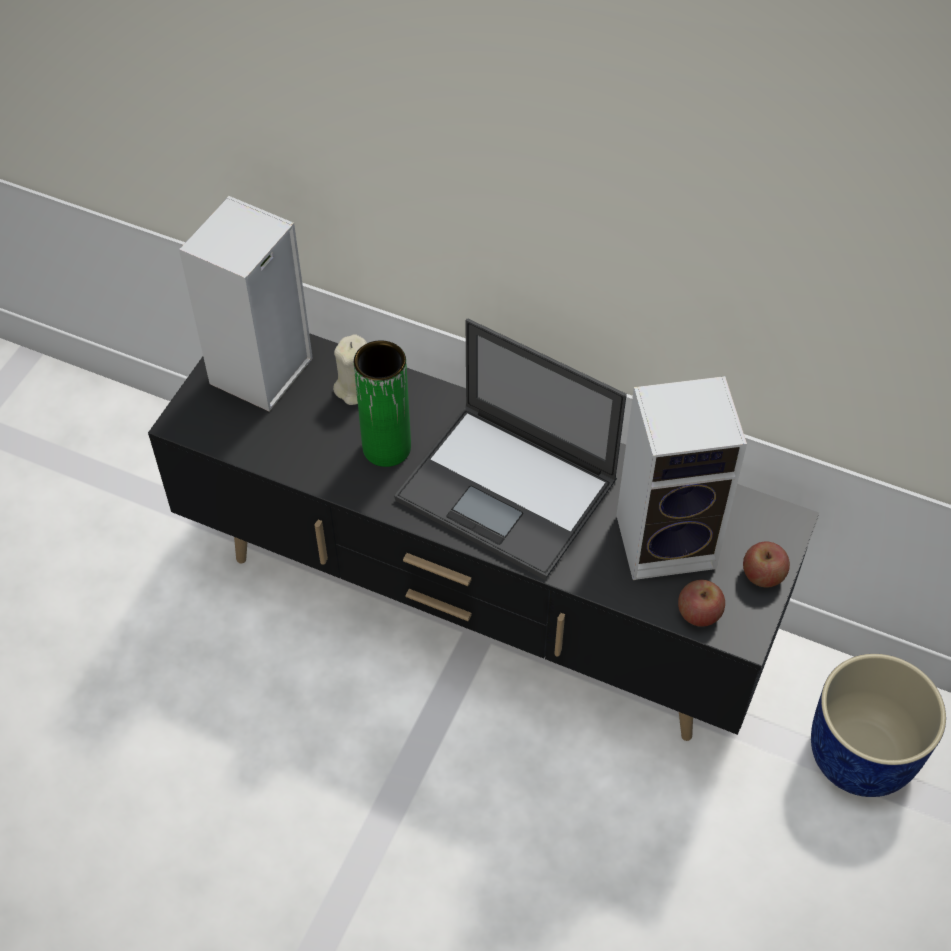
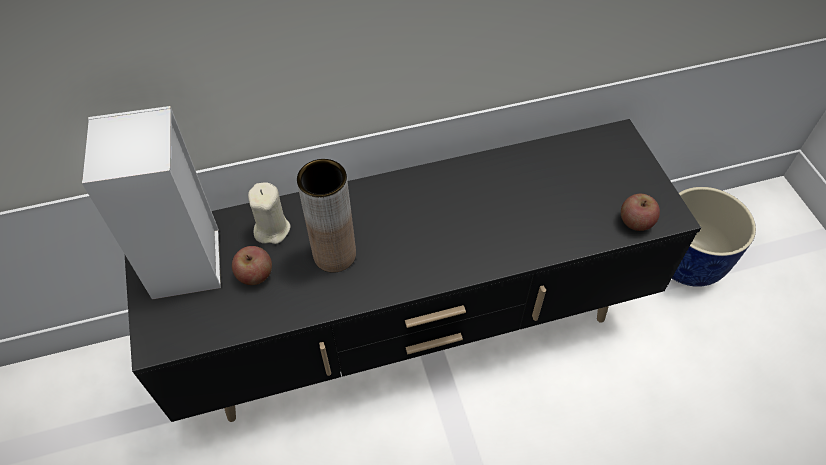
camera: 40 degrees left, 0 degrees up
green vase [354,340,411,467] -> brown vase [297,159,356,273]
laptop [394,319,627,580] -> none
speaker [616,376,747,580] -> none
apple [743,542,790,588] -> apple moved to [232,246,272,285]

